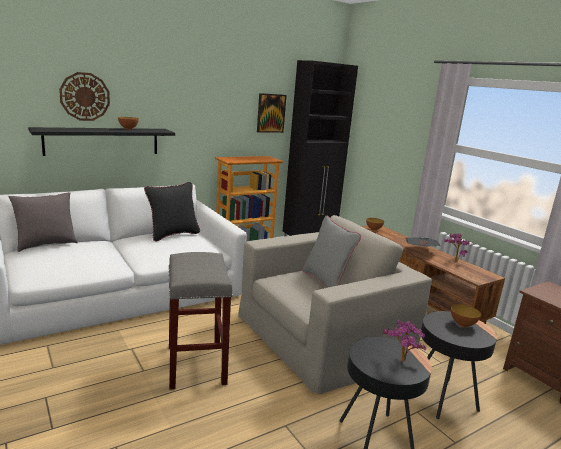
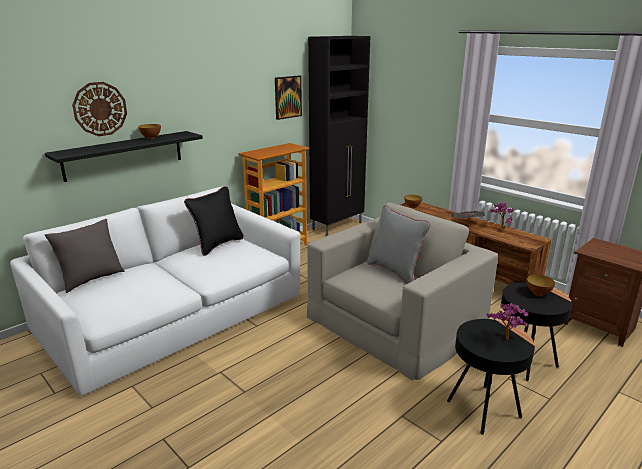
camera: 10 degrees left, 5 degrees up
grey stool [169,252,233,390] -> none

